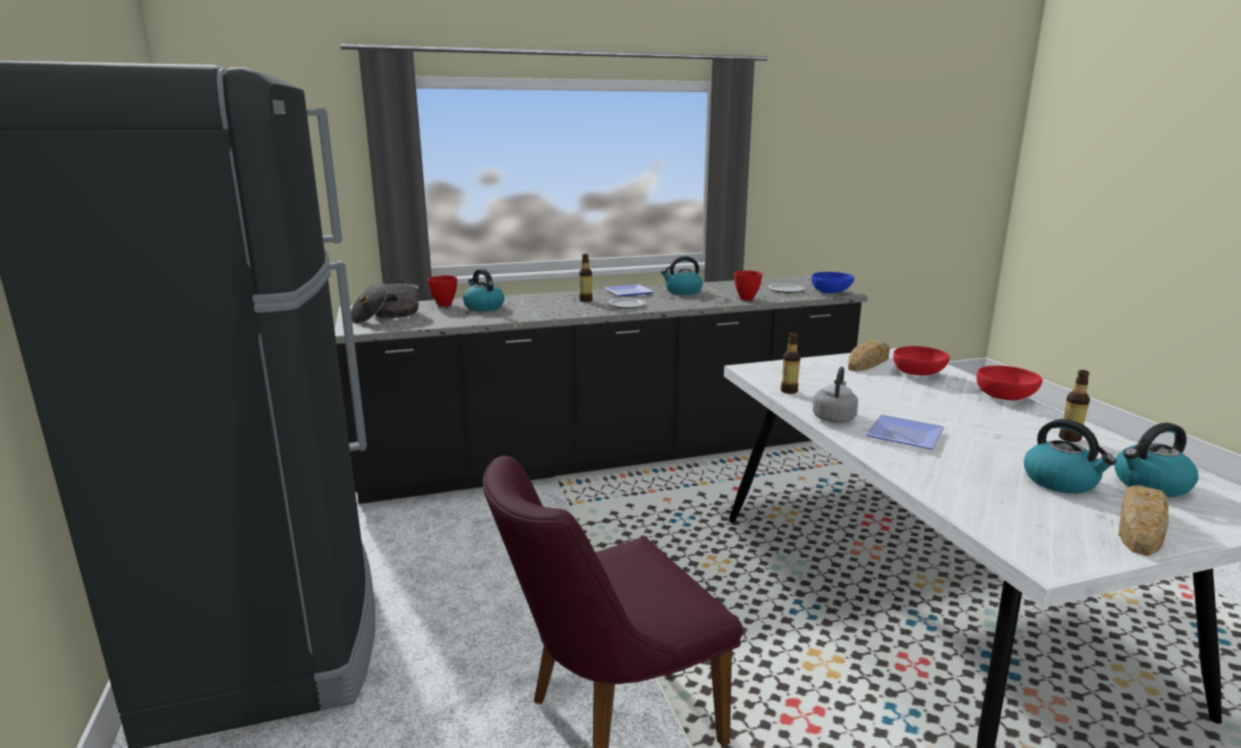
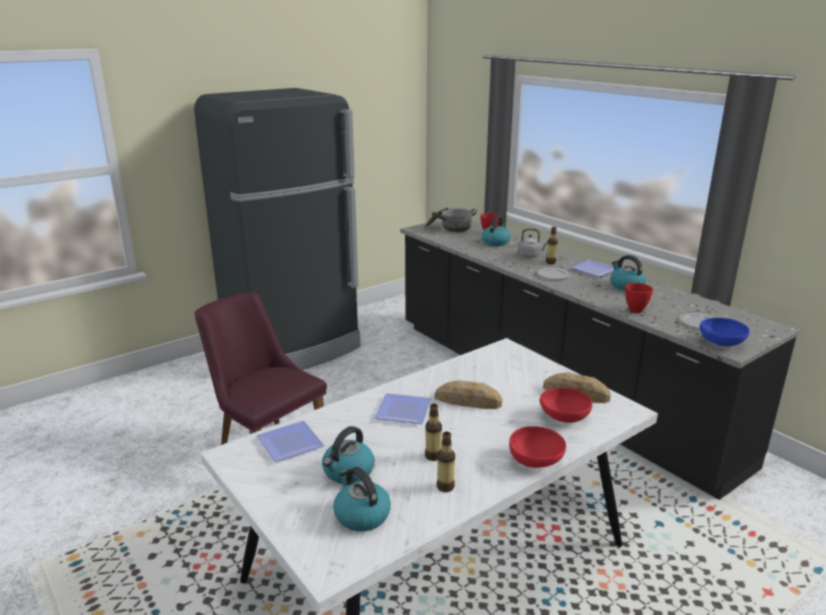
camera: 70 degrees right, 5 degrees up
bottle [781,332,801,394] -> bottle moved to [425,404,442,461]
grey kettle [813,367,858,423] -> grey kettle moved to [518,228,548,258]
bread [1119,486,1169,556] -> bread moved to [435,380,502,409]
none -> plate [256,421,324,462]

